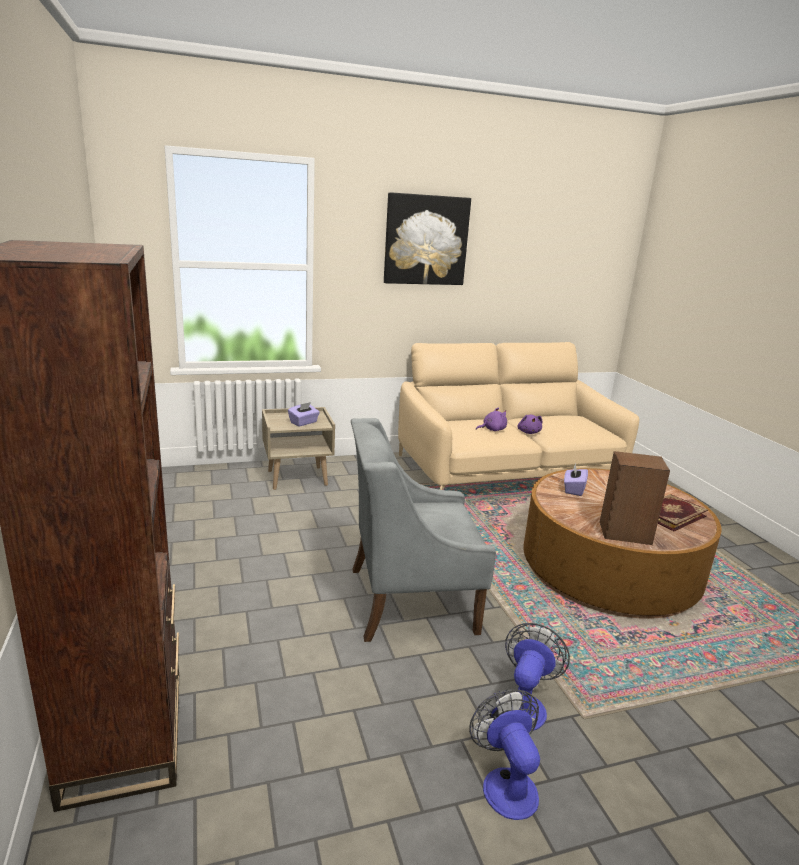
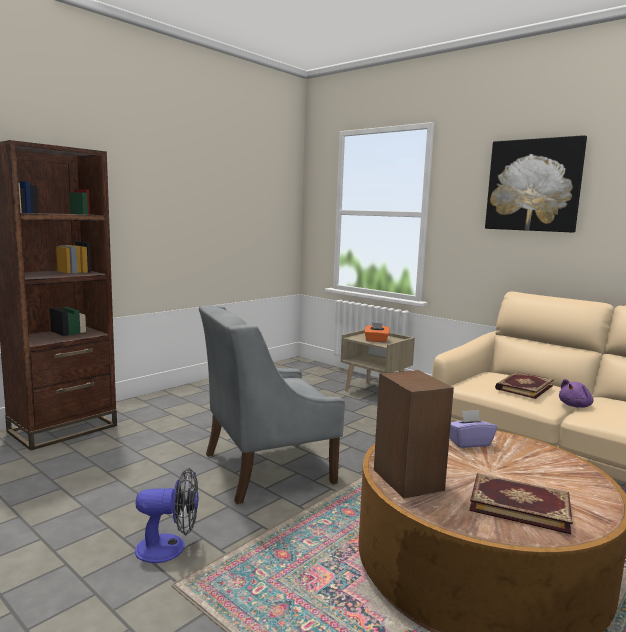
camera: 60 degrees right, 10 degrees down
purple tissue box [288,402,320,426] -> orange tissue box [364,322,390,343]
grey armchair [351,418,496,642] -> grey armchair turned 75 degrees counterclockwise [199,305,345,504]
fan [469,689,540,820] -> none
purple plush toy [476,407,507,431] -> book [495,372,554,399]

